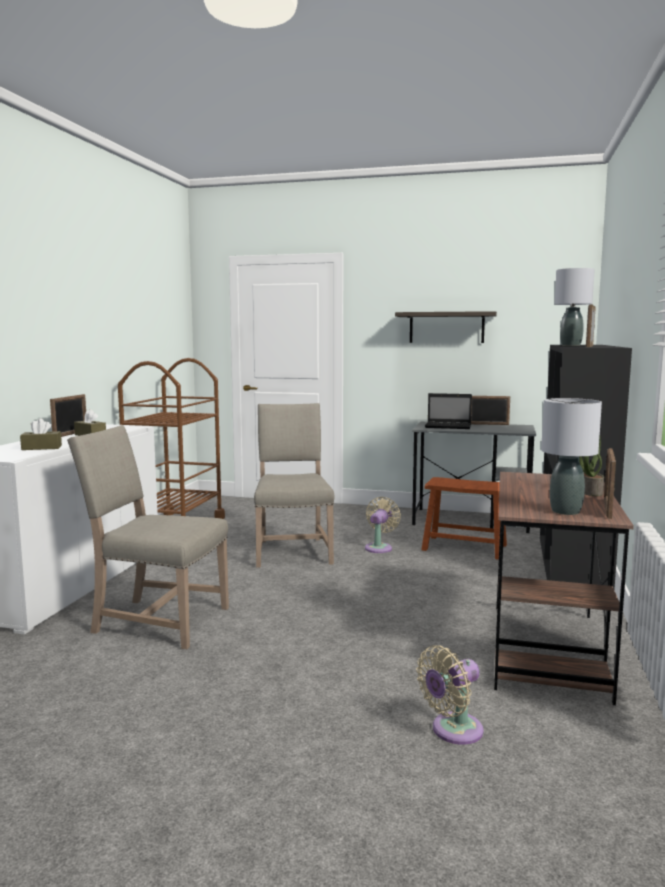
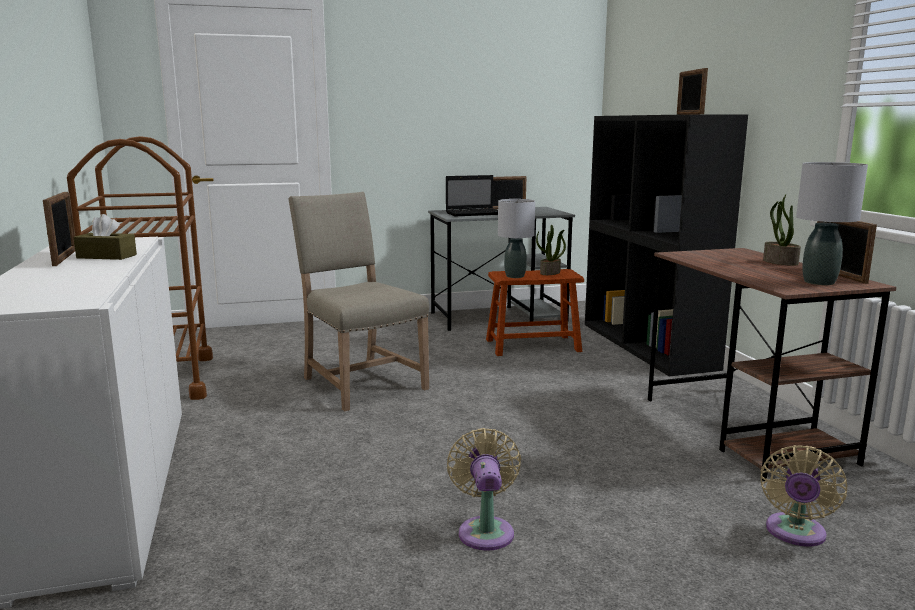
camera: 30 degrees left, 5 degrees up
brown tissue box [20,418,62,450] -> none
beige chair [67,425,229,649] -> none
beige fan [365,497,401,553] -> beige fan moved to [447,428,521,551]
shelf [395,311,497,343] -> none
grey table lamp [555,268,595,346] -> grey table lamp moved to [498,199,535,278]
none -> potted plant [536,225,566,275]

